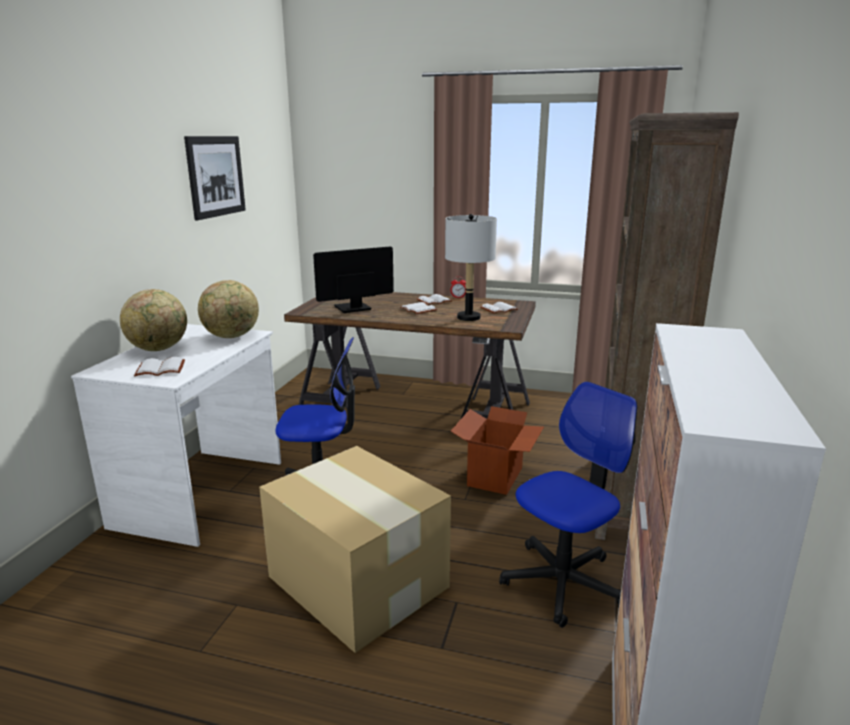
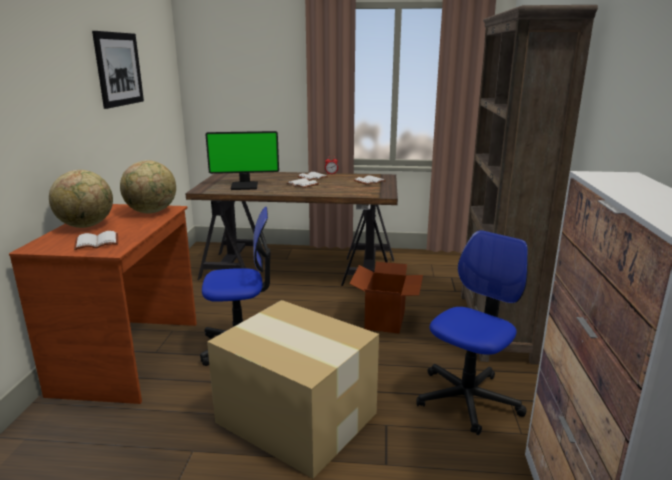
camera: 10 degrees left, 0 degrees up
white desk [71,324,281,547] -> brown desk [9,204,197,404]
monitor [313,246,394,313] -> monitor turned 150 degrees counterclockwise [205,131,279,190]
grey table lamp [445,214,497,321] -> none

